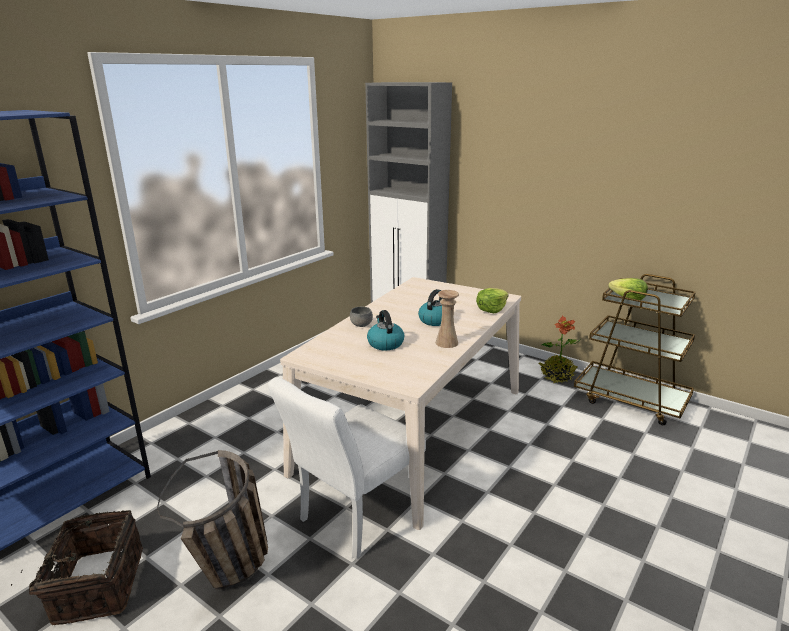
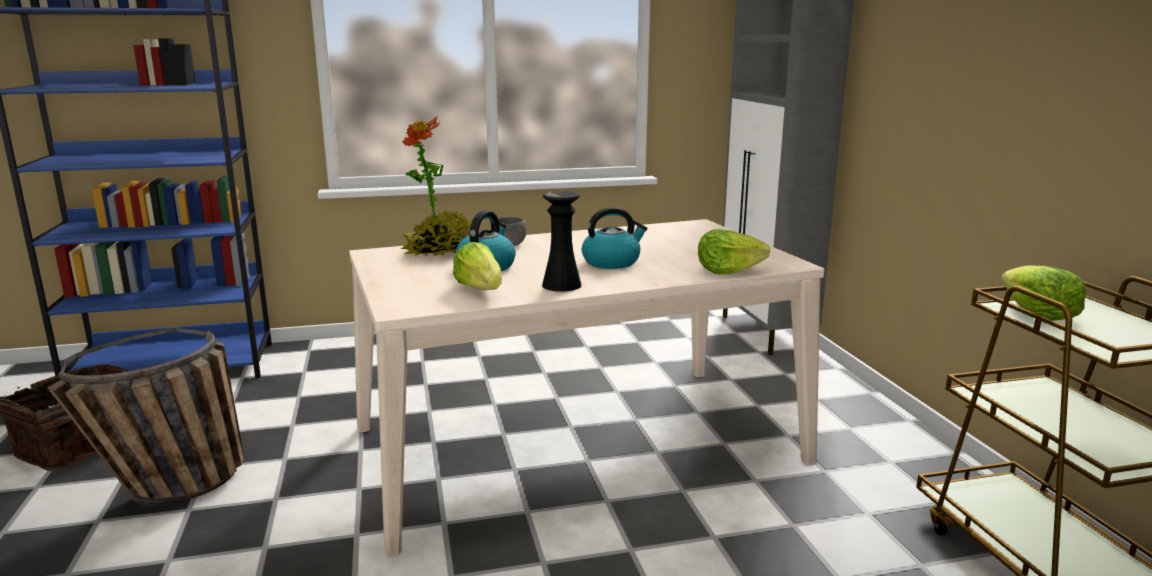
camera: 40 degrees right, 5 degrees down
white chair [268,377,426,559] -> none
beige vase [436,290,459,348] -> black vase [542,191,582,292]
potted plant [539,316,581,383] -> potted plant moved to [401,117,473,257]
none -> lettuce [453,242,502,290]

